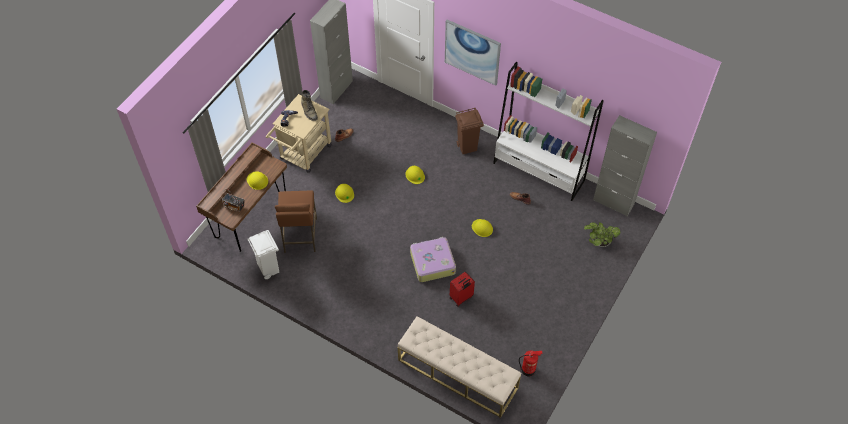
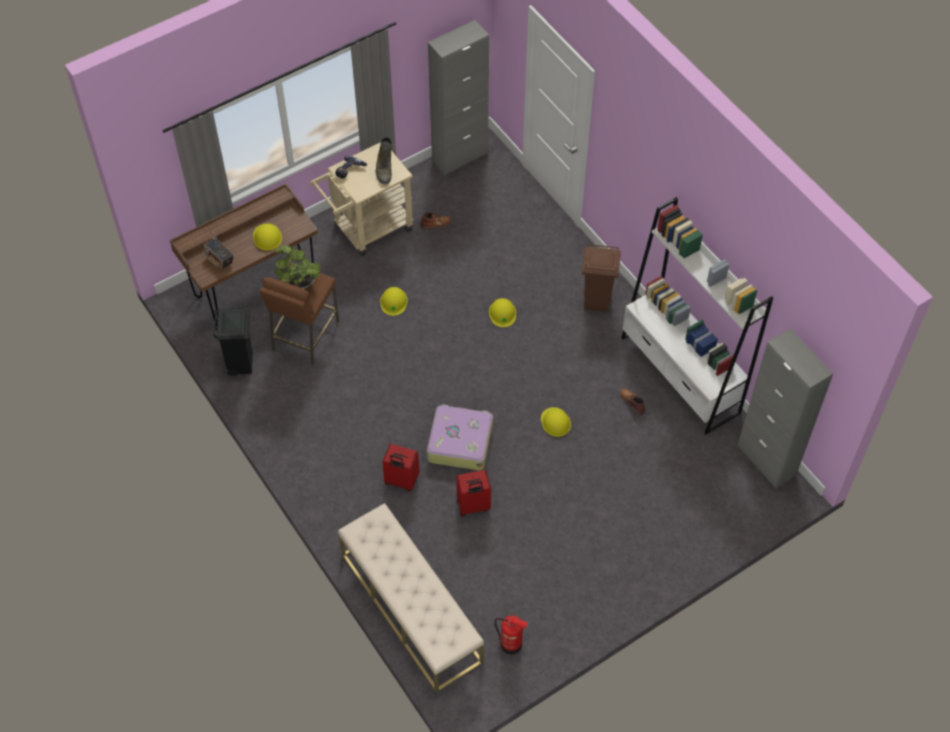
camera: 25 degrees right, 0 degrees up
white trash can [247,230,279,279] -> black trash can [213,307,253,376]
picture [445,20,501,86] -> none
potted plant [584,222,620,247] -> potted plant moved to [274,245,321,289]
none -> red suitcase [382,444,419,491]

